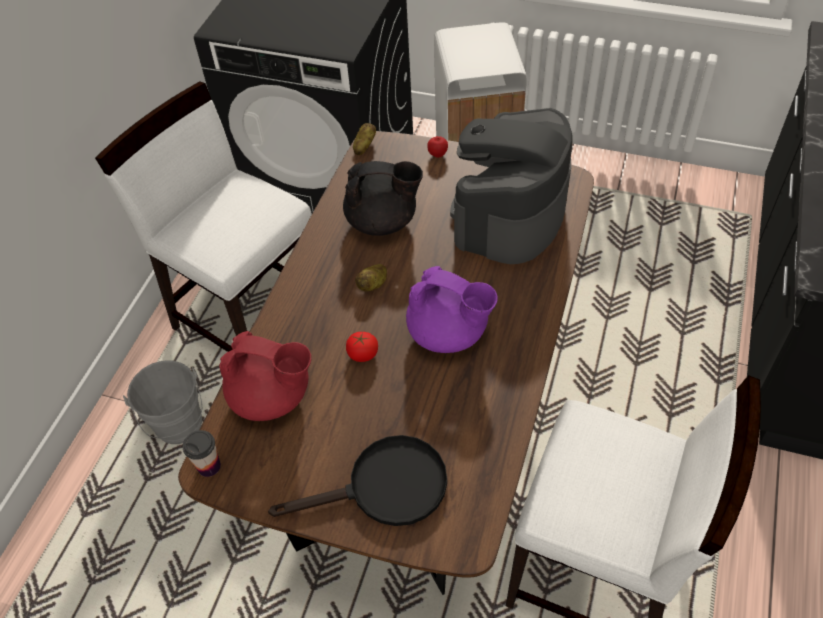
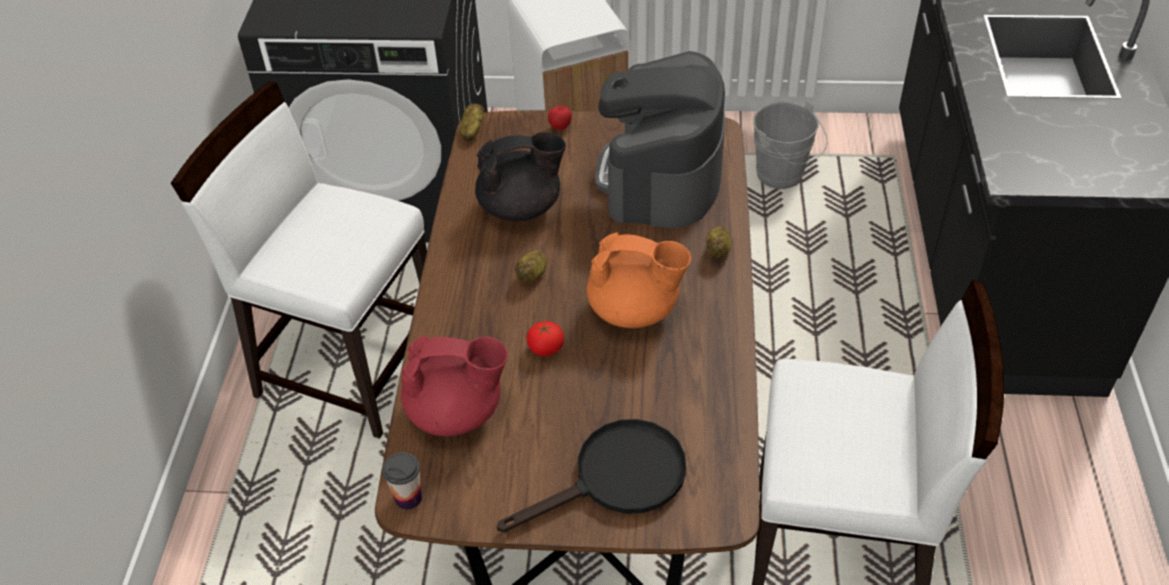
camera: 15 degrees left, 5 degrees down
grey bucket [123,360,202,444] -> grey bucket moved to [753,101,828,189]
purple teapot [406,266,498,353] -> orange teapot [587,233,691,328]
none -> potato [706,226,732,258]

